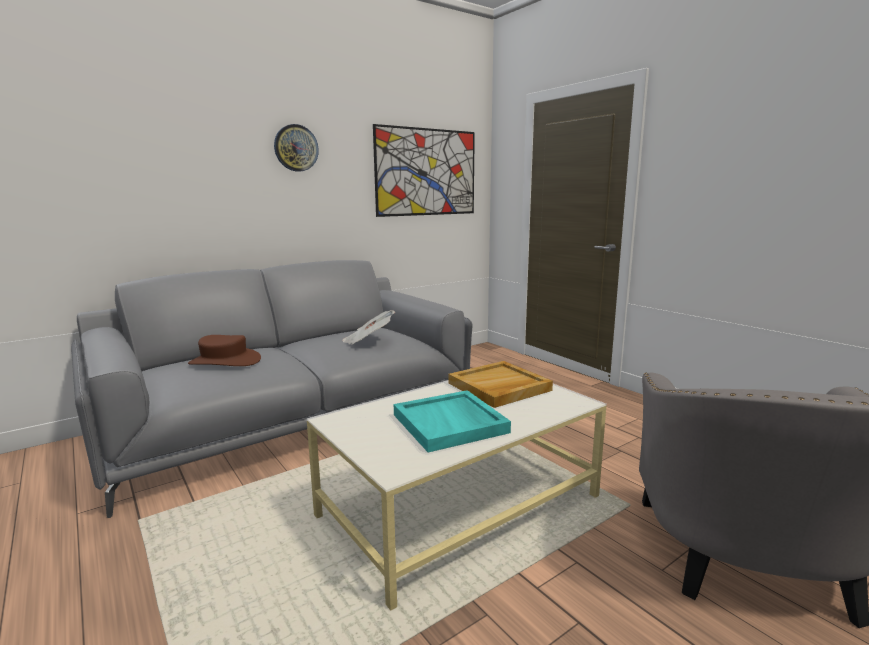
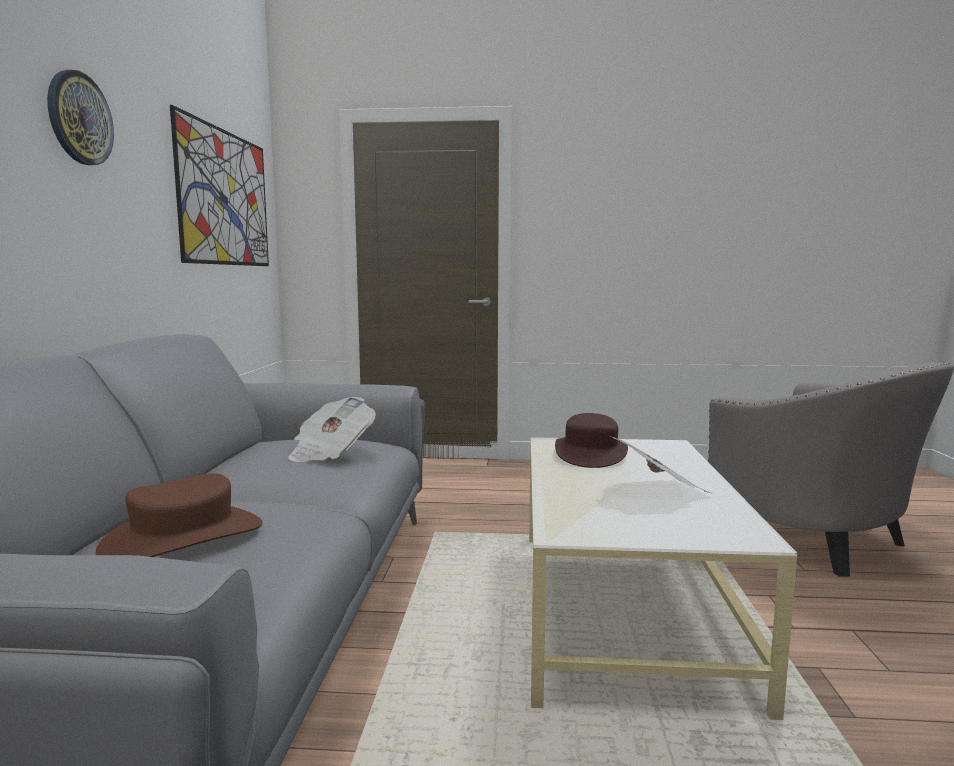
camera: 50 degrees left, 5 degrees down
turquoise tray [394,390,511,452] -> newspaper [609,436,711,493]
beige tray [448,361,553,408] -> brown hat [555,413,628,468]

